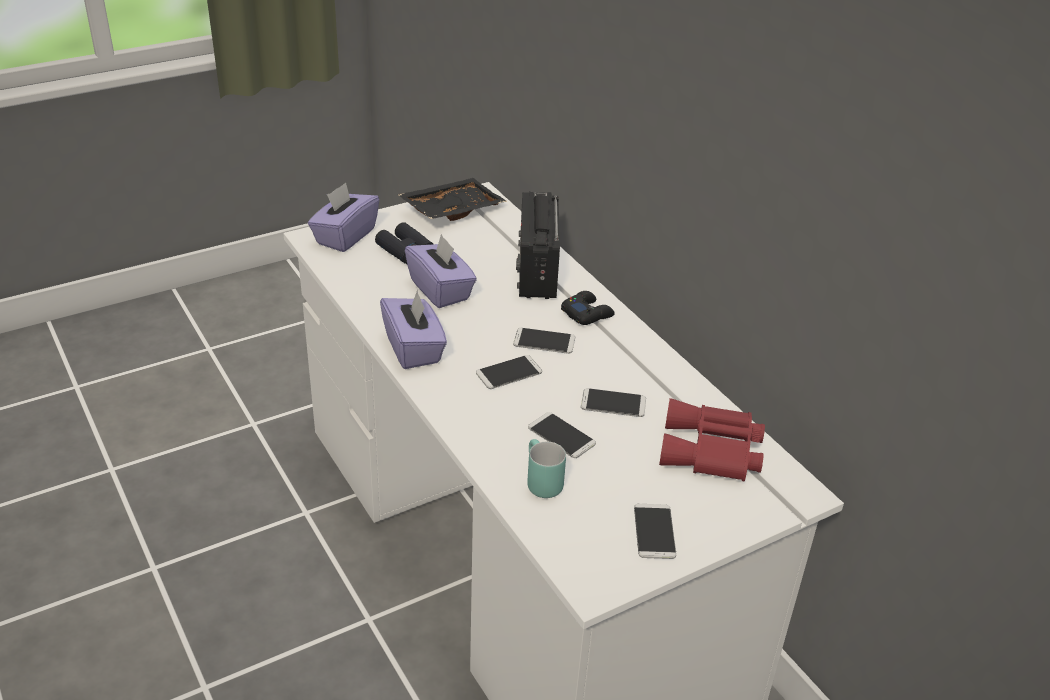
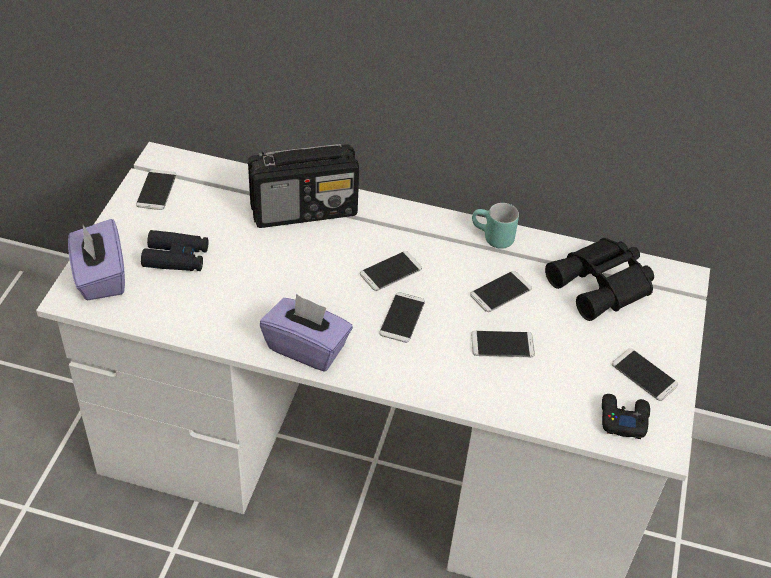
camera: 45 degrees left, 10 degrees up
black tray [397,178,507,221] -> phone [136,169,176,210]
purple tissue box [405,234,477,308] -> none
radio [516,191,560,299] -> radio turned 60 degrees counterclockwise [248,144,359,228]
turquoise mug [527,439,566,498] -> turquoise mug moved to [472,203,519,249]
black game controller [561,291,615,325] -> black game controller moved to [602,394,650,439]
red binoculars [659,398,765,482] -> black binoculars [545,238,654,321]

